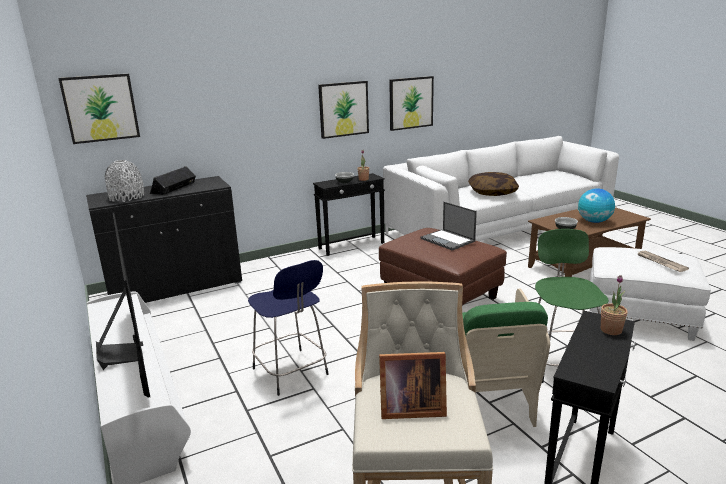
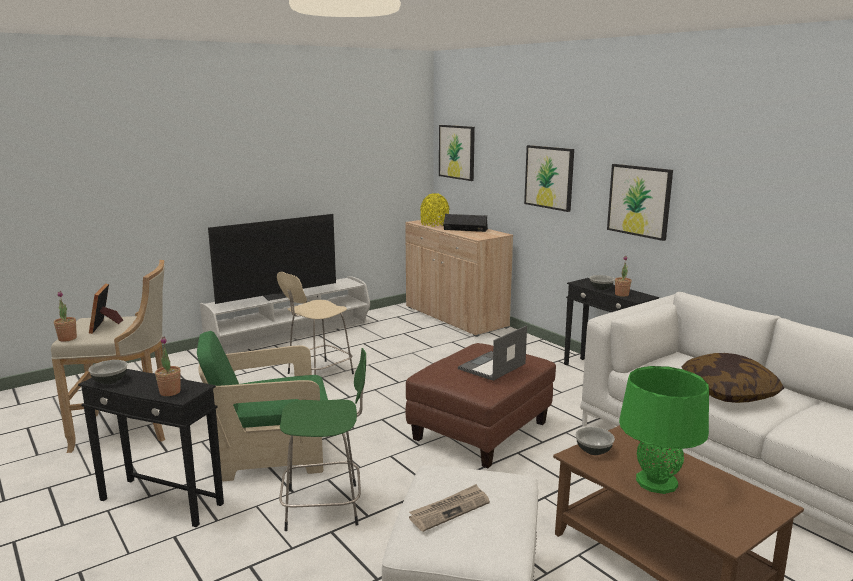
camera: 80 degrees right, 5 degrees down
black cabinet [86,176,242,303] -> beige cabinet [405,217,513,337]
grey vase [105,160,144,202] -> yellow vase [420,193,450,227]
blue stool [248,260,329,396] -> beige stool [277,272,354,375]
picture [389,76,434,131] -> picture moved to [524,145,574,212]
globe [578,188,615,223] -> green table lamp [619,366,709,494]
none -> potted plant [54,291,77,342]
none -> bowl [88,360,128,384]

